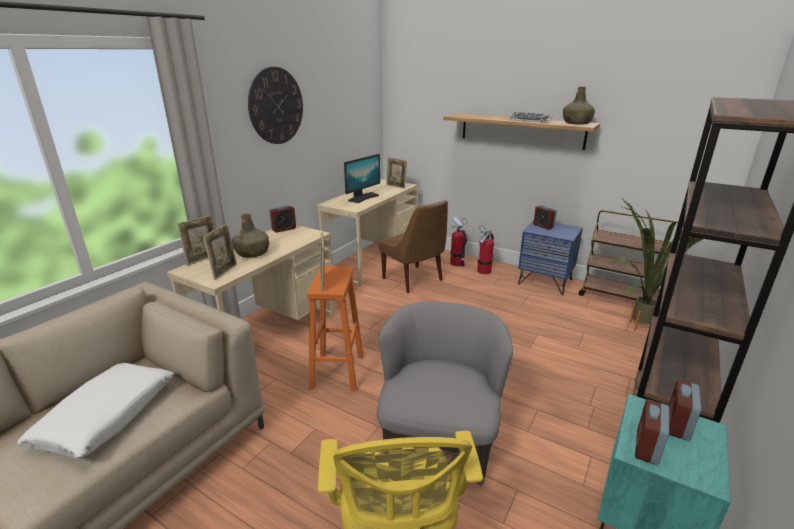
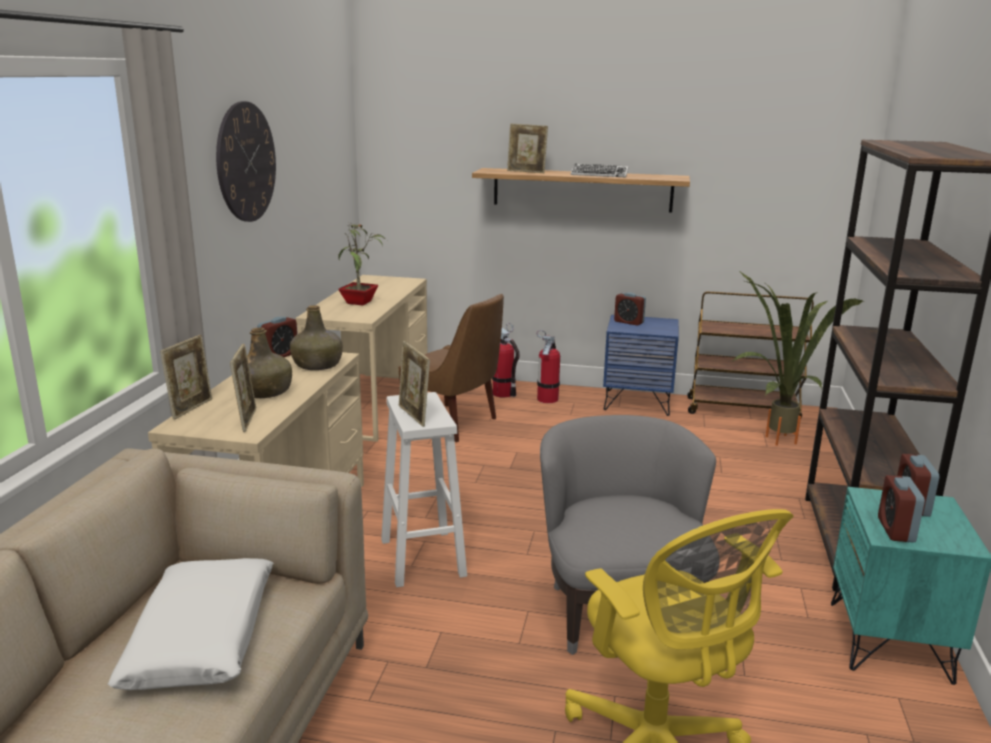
camera: 20 degrees left, 5 degrees down
orange stool [307,266,363,391] -> white stool [381,392,467,587]
monitor [344,154,380,203] -> potted plant [338,222,387,305]
picture frame [386,157,407,189] -> picture frame moved to [507,124,548,173]
green bottle [563,86,595,125] -> green bottle moved to [290,305,343,370]

